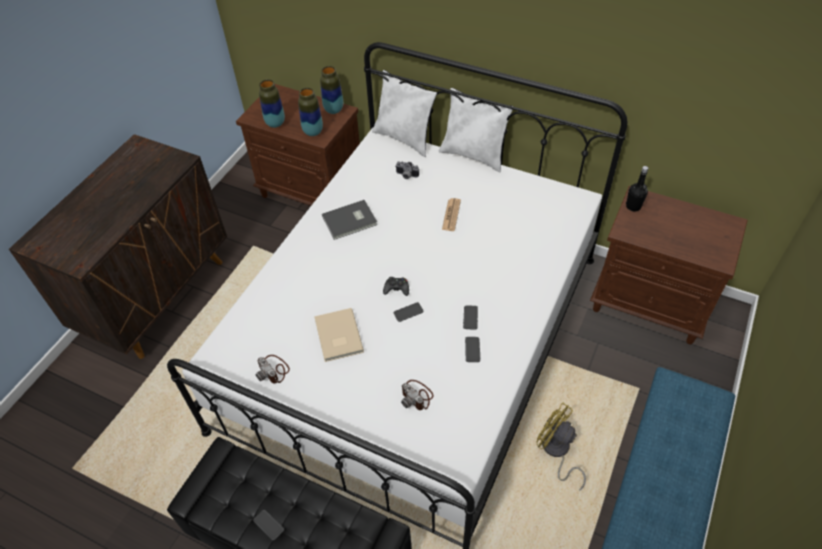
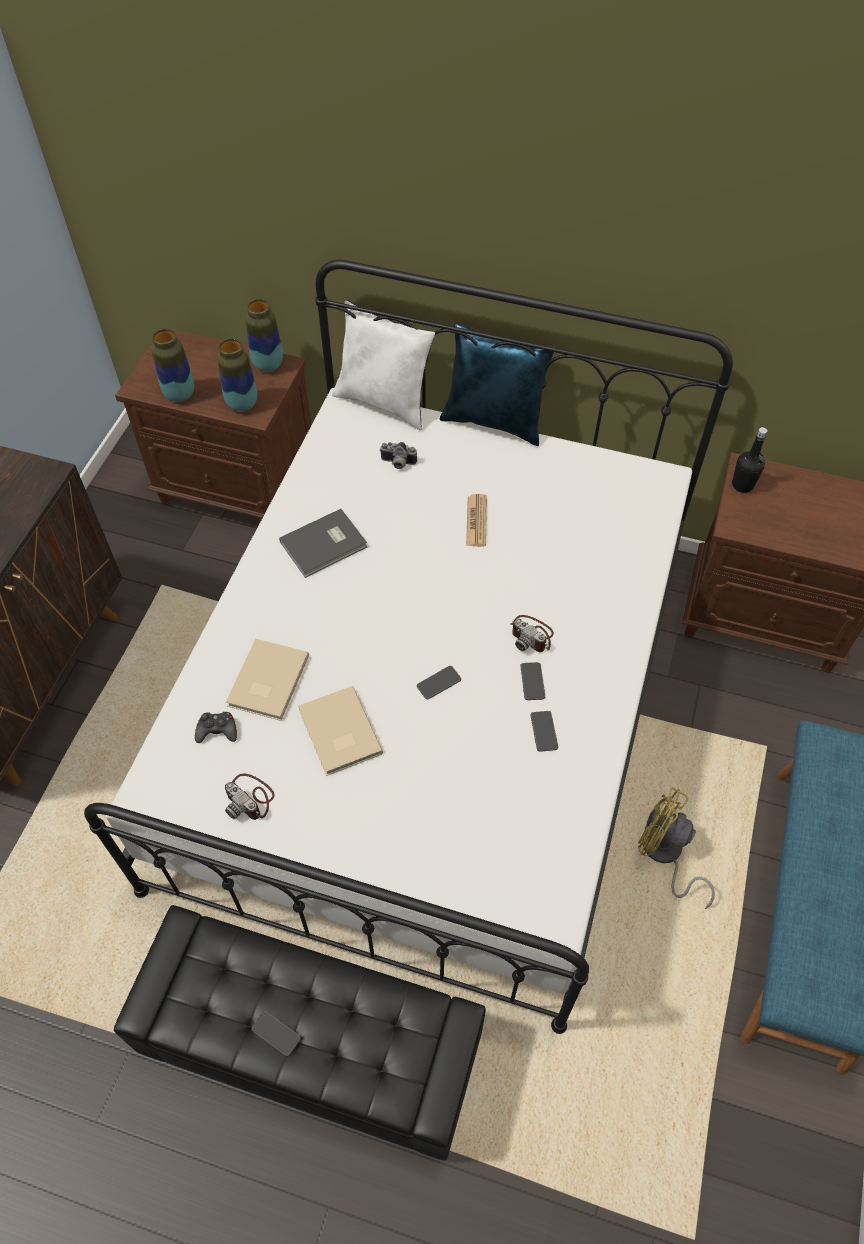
camera: 10 degrees left, 5 degrees up
black game controller [383,277,409,296] -> black game controller moved to [195,712,237,743]
camera [401,380,434,410] -> camera moved to [510,615,554,652]
white pillow [439,88,514,173] -> blue pillow [440,323,555,446]
none -> beige book [226,639,309,721]

